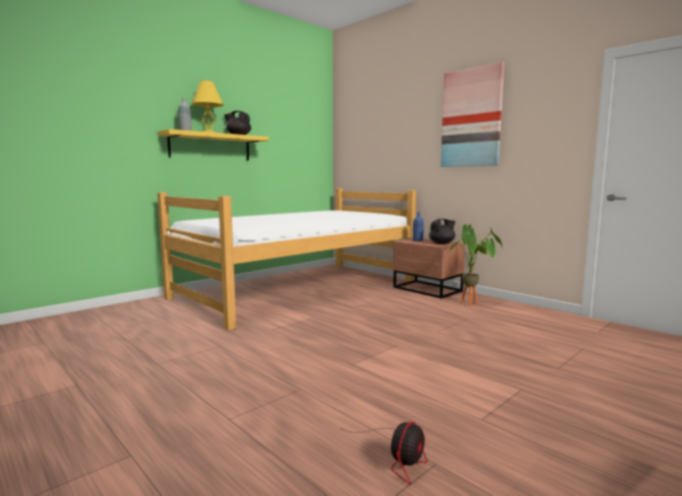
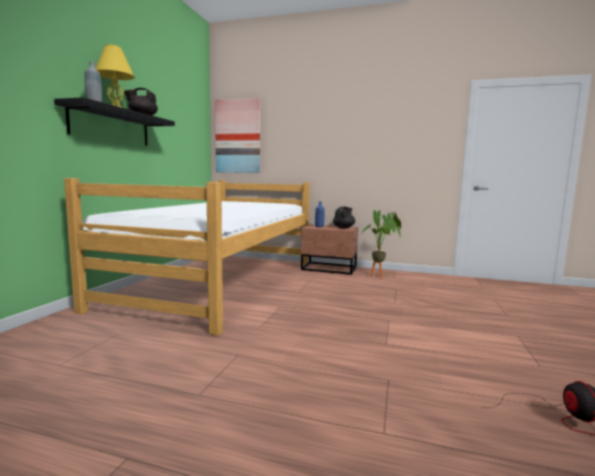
camera: 30 degrees left, 0 degrees up
yellow shelf [158,129,269,160] -> black shelf [54,97,175,146]
picture [441,62,504,167] -> picture moved to [215,98,260,173]

